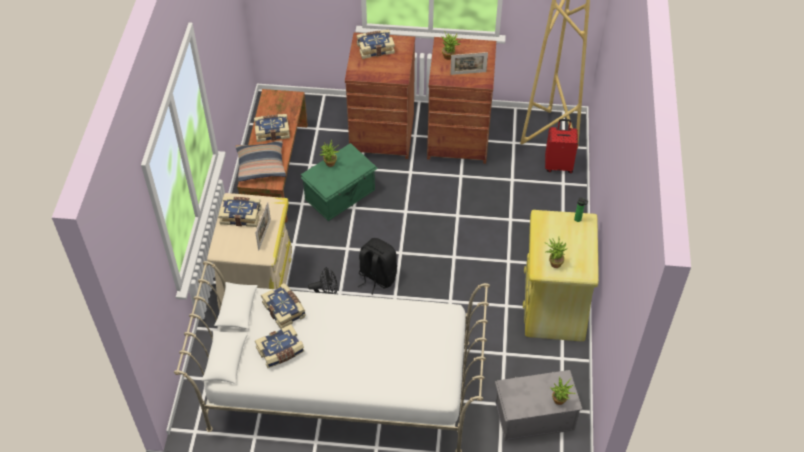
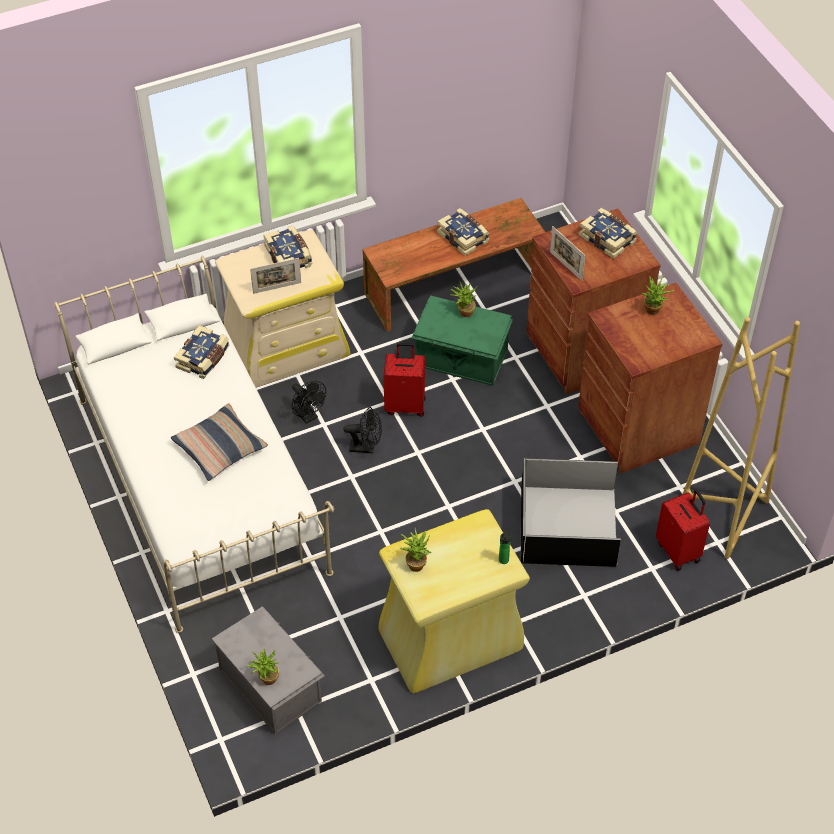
camera: 60 degrees right, 0 degrees up
pillow [236,140,286,181] -> pillow moved to [171,403,268,481]
book [255,324,304,368] -> none
black backpack [358,238,397,295] -> black fan [343,407,382,453]
picture frame [450,52,488,75] -> picture frame moved to [550,226,585,281]
none -> red suitcase [383,343,425,417]
none -> black storage box [521,458,621,567]

